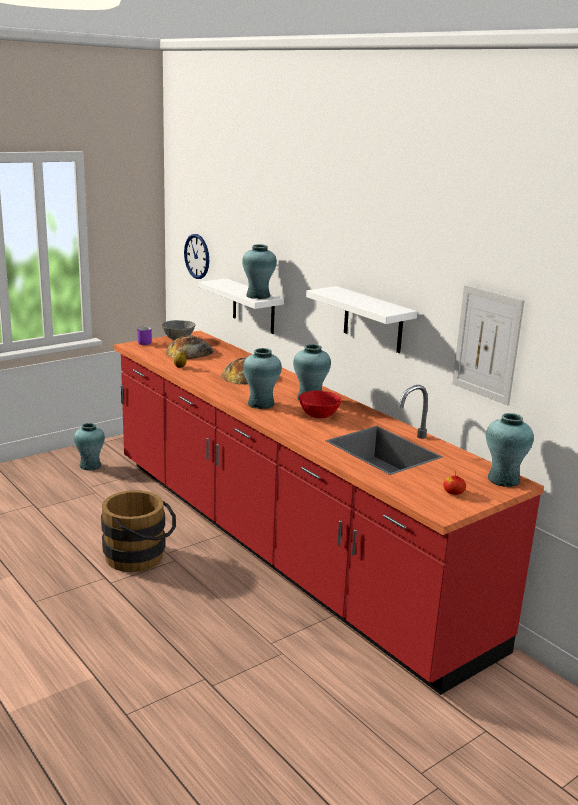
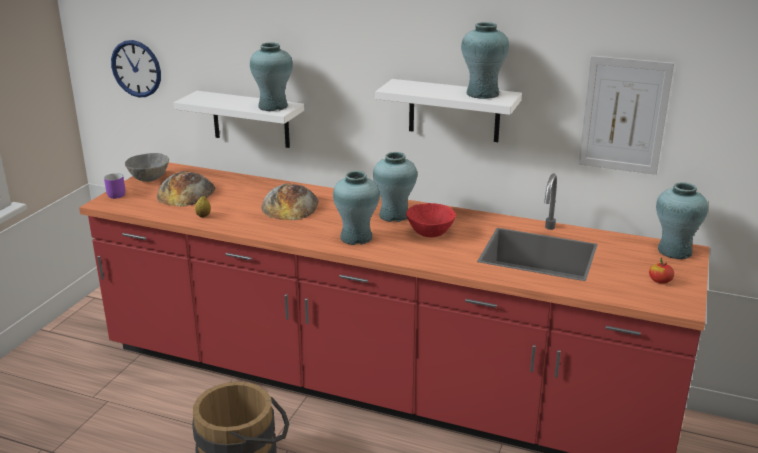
camera: 30 degrees left, 5 degrees up
turquoise vase [74,423,105,471] -> turquoise vase moved to [461,22,509,99]

